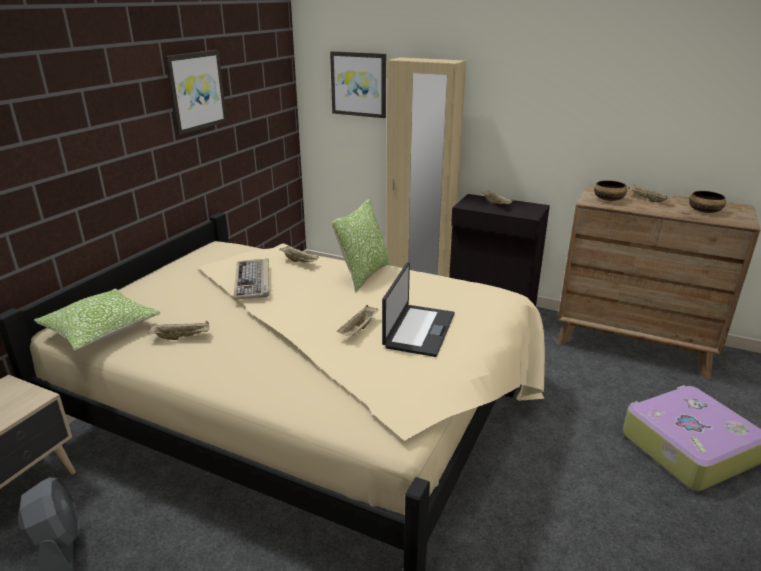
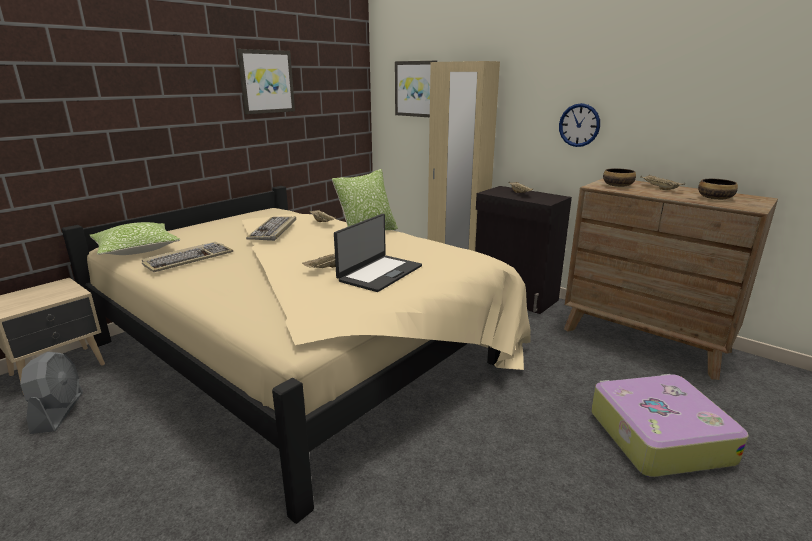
camera: 15 degrees right, 5 degrees down
beige tray [148,321,210,340] -> keyboard [142,242,233,272]
none -> wall clock [559,103,600,147]

